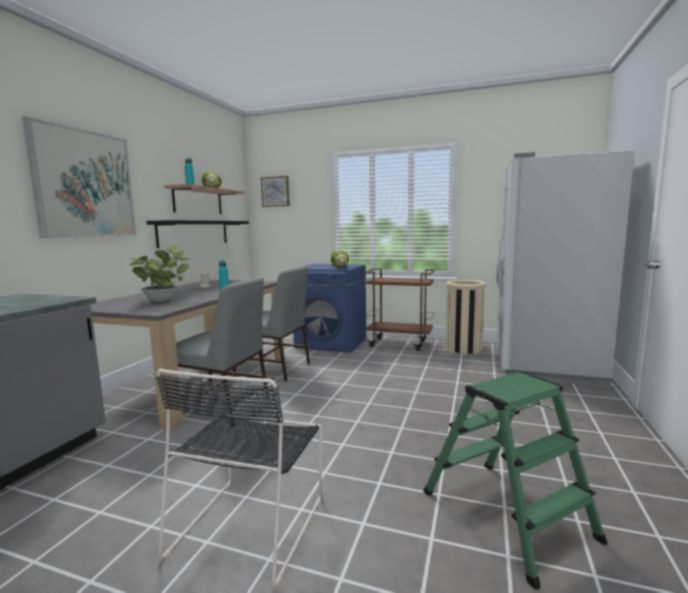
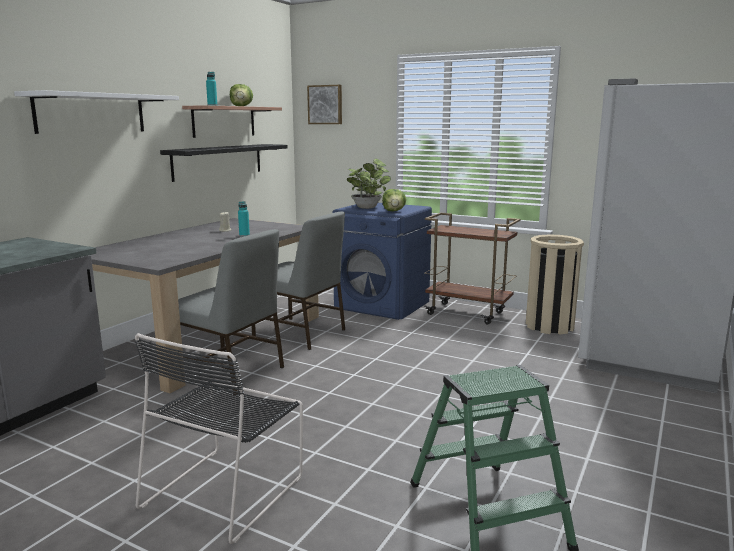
camera: 10 degrees right, 5 degrees up
picture [22,116,136,238] -> white shelf [14,90,179,134]
potted plant [129,245,189,302] -> potted plant moved to [347,159,391,209]

